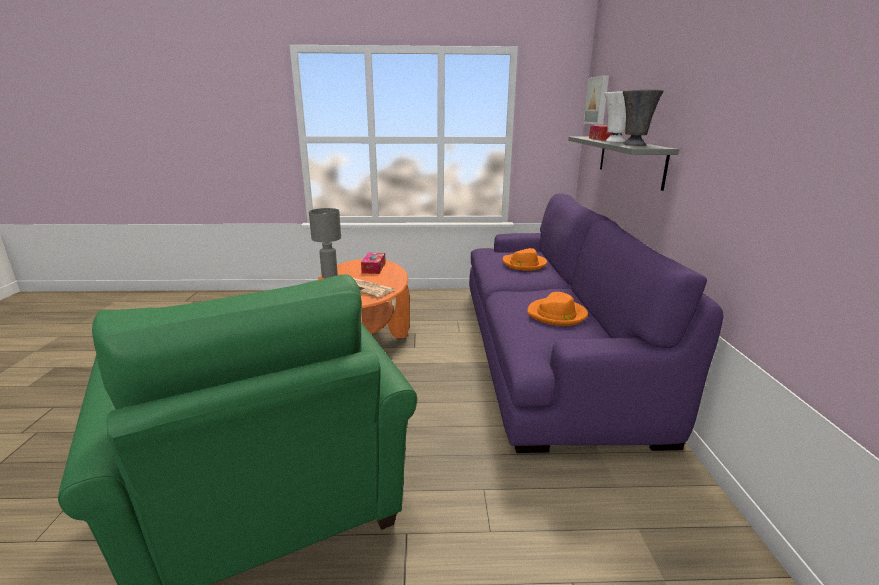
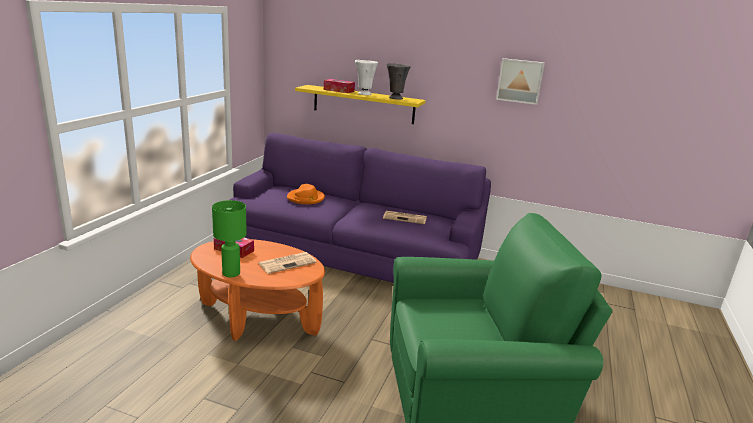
camera: 70 degrees left, 0 degrees up
grey table lamp [309,208,341,278] -> green table lamp [212,200,247,277]
orange hat [527,292,588,326] -> newspaper [383,211,427,224]
grey shelf [568,137,679,191] -> yellow shelf [295,85,426,124]
picture [583,75,609,125] -> picture moved to [496,58,545,105]

